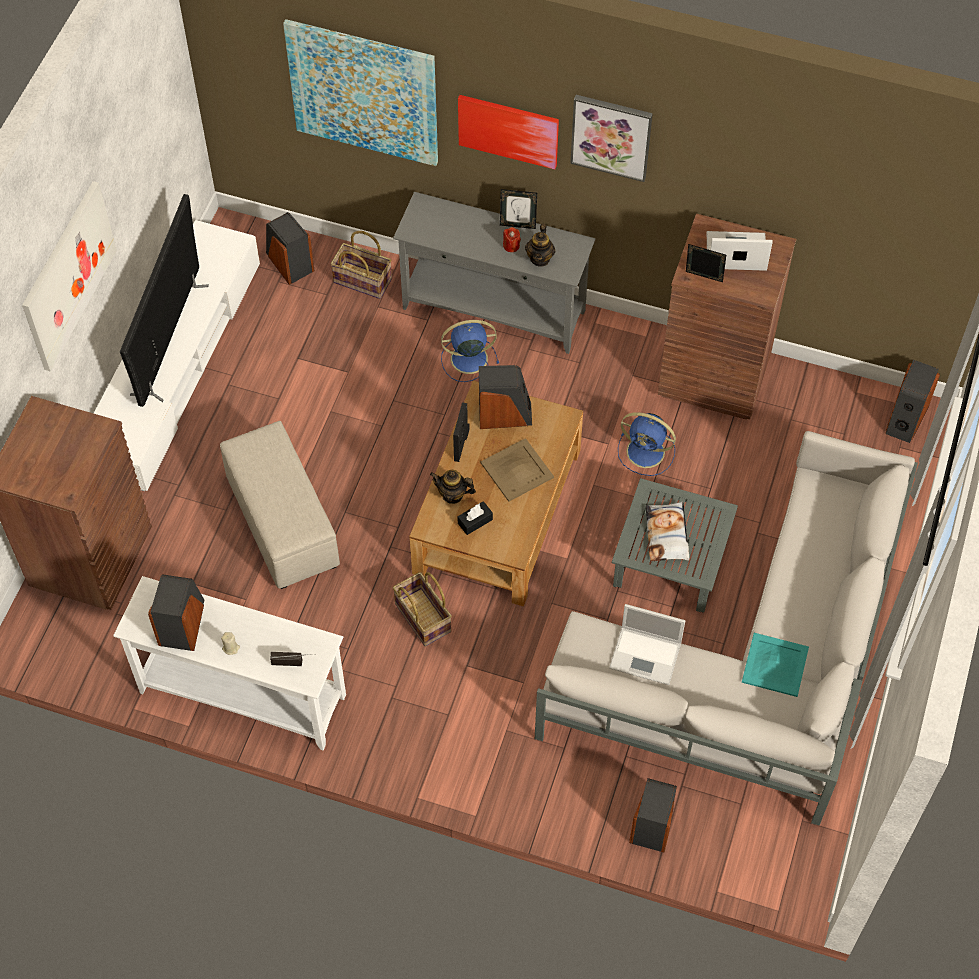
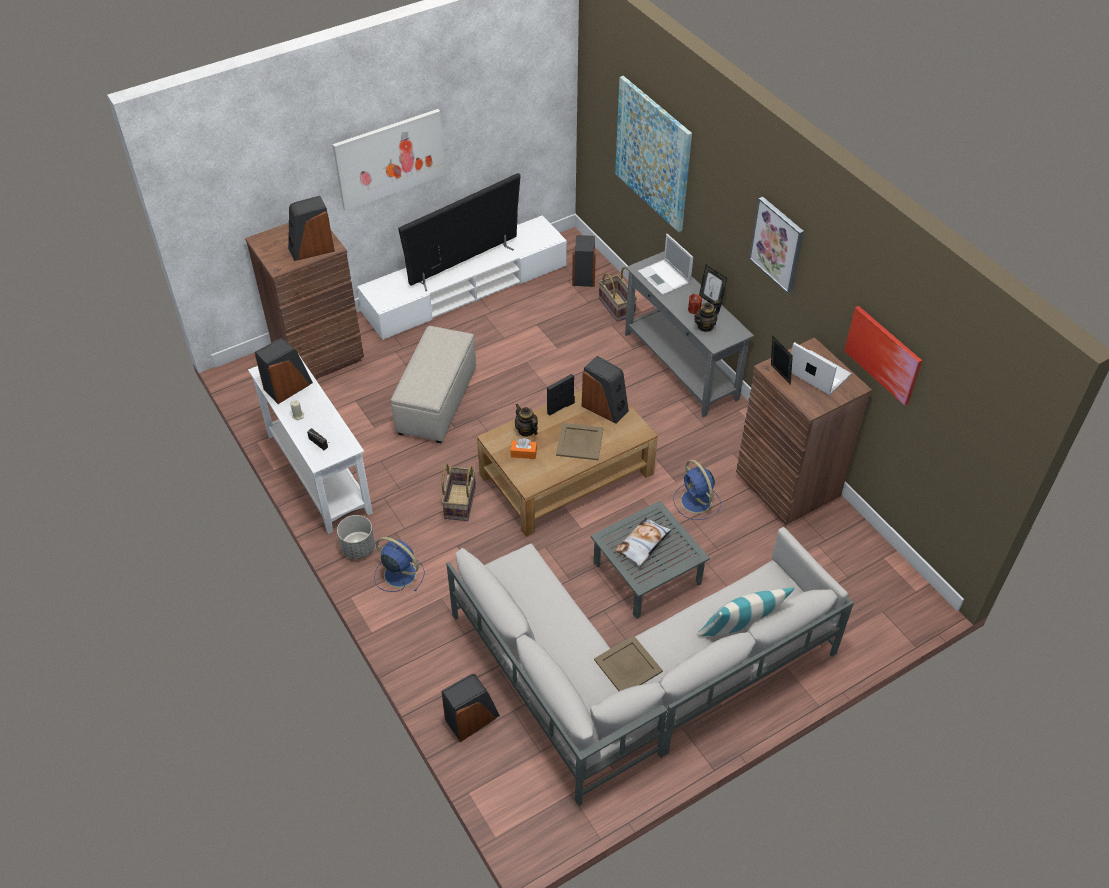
camera: 40 degrees right, 10 degrees down
blue fan [441,320,499,382] -> blue fan moved to [374,537,425,592]
picture [458,95,559,169] -> picture moved to [844,306,922,406]
black tissue box [458,501,493,535] -> orange tissue box [510,438,537,459]
laptop [609,604,686,685] -> laptop moved to [638,234,693,296]
turquoise tray [742,633,809,697] -> beige tray [594,635,663,691]
speaker [885,360,940,443] -> speaker moved to [288,196,335,261]
none -> grey planter [337,515,375,559]
none -> pillow [697,588,794,636]

